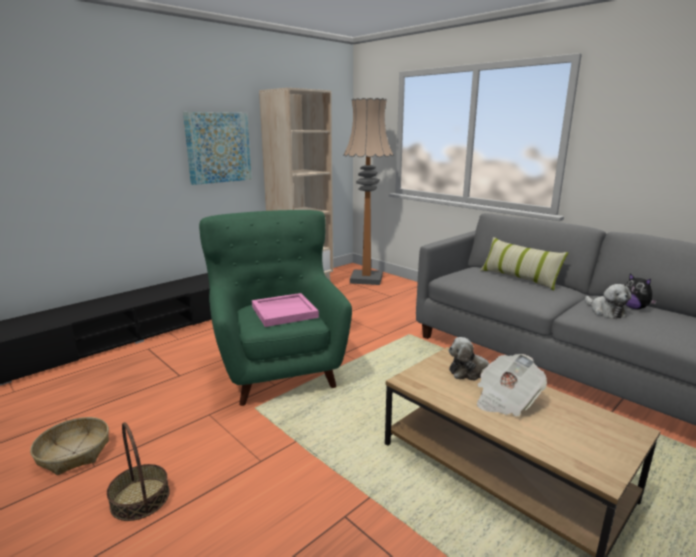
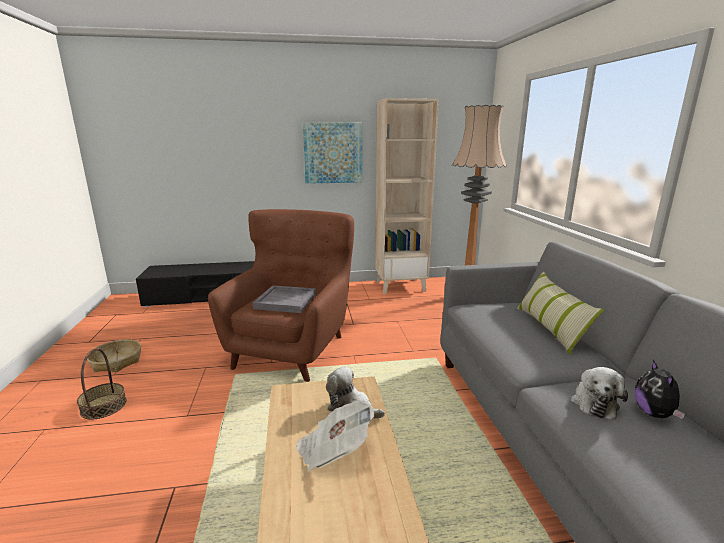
camera: 35 degrees right, 0 degrees up
green armchair [199,210,352,406] -> brown armchair [208,209,354,382]
pink tray [252,293,319,327] -> grey tray [253,285,316,313]

